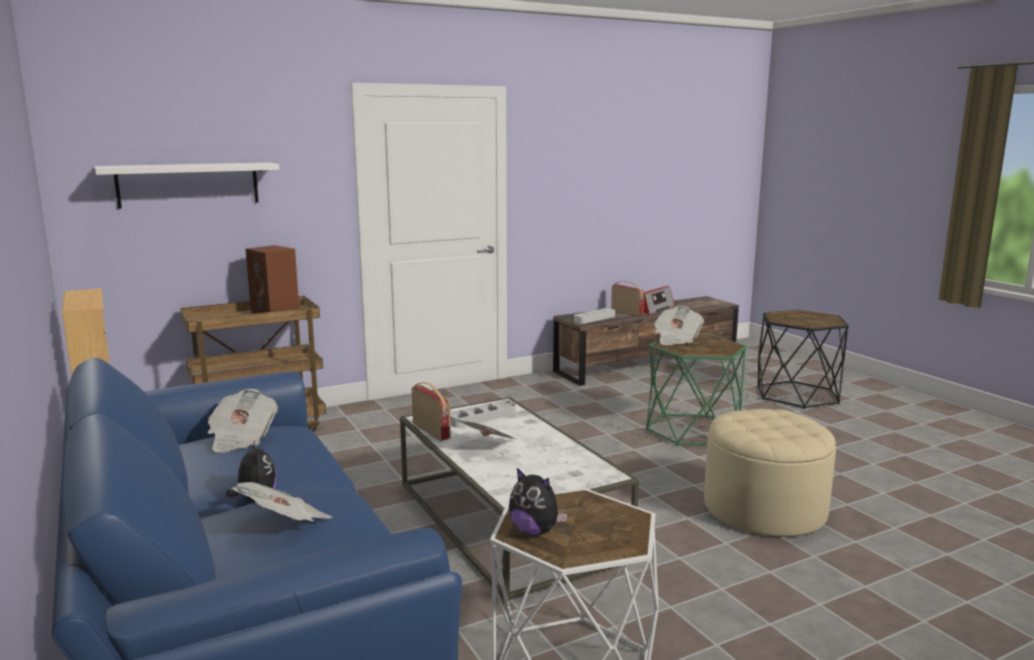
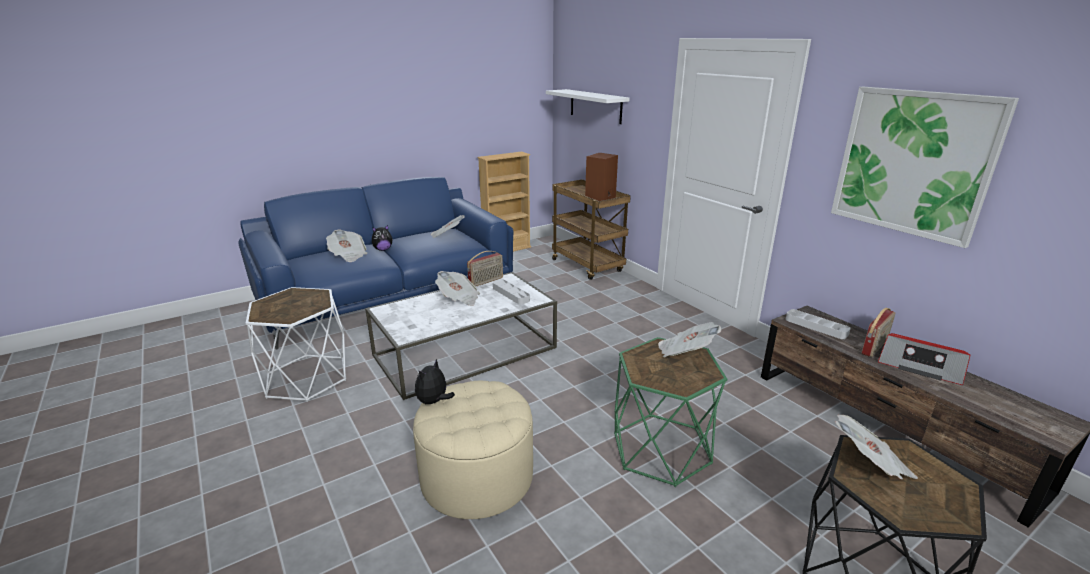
camera: 85 degrees right, 10 degrees up
plush toy [509,468,567,536] -> plush toy moved to [415,359,455,405]
none -> picture [831,87,1019,248]
none -> newspaper [835,415,918,479]

